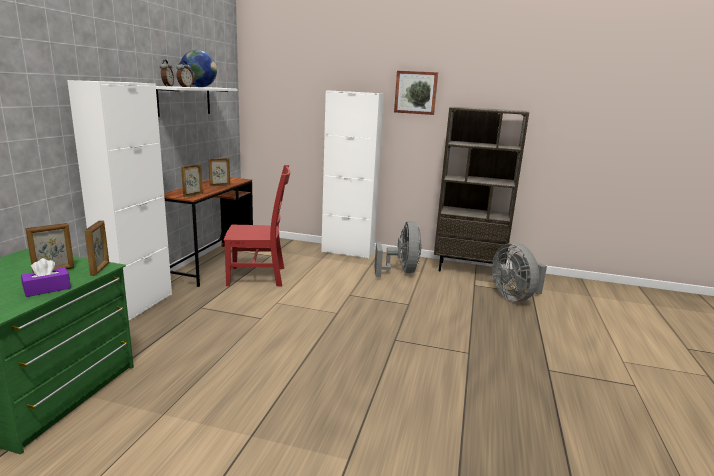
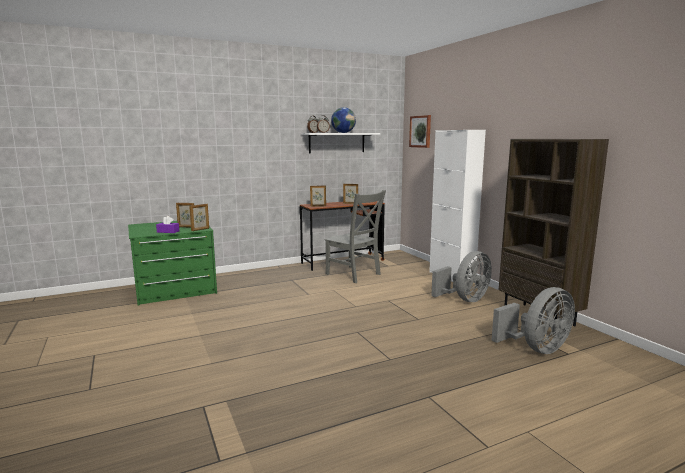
camera: 50 degrees right, 5 degrees down
white cabinet [67,80,172,321] -> none
red chair [224,165,290,287] -> grey chair [325,190,386,283]
picture [394,71,438,115] -> picture moved to [409,115,431,148]
grey fan [492,243,547,302] -> grey fan turned 150 degrees counterclockwise [492,287,575,354]

